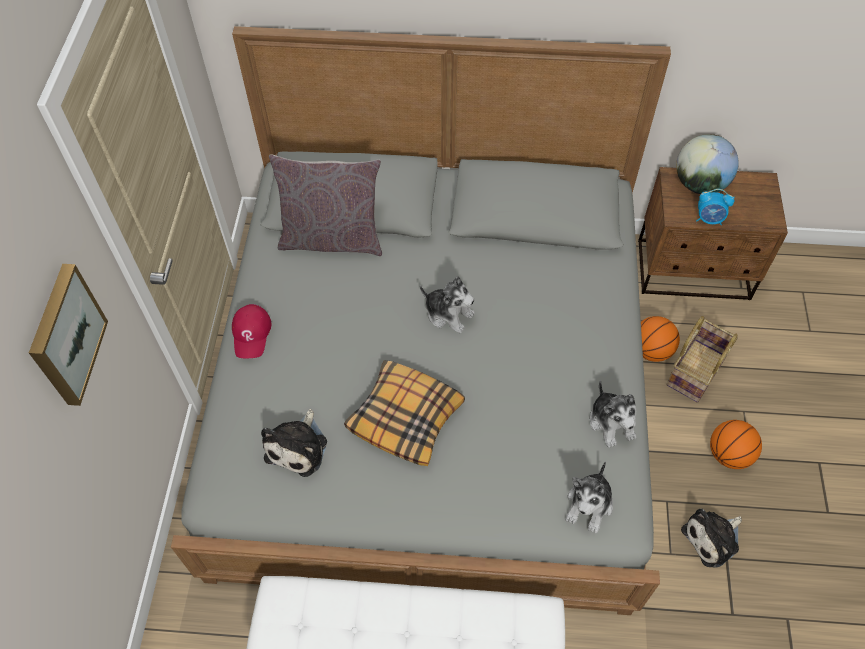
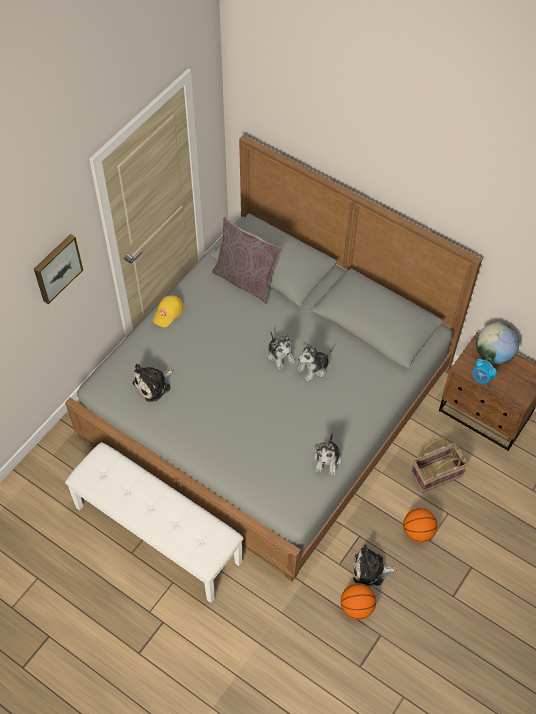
camera: 30 degrees right, 0 degrees up
red cap [232,304,271,358] -> yellow cap [153,296,183,327]
pillow [344,360,465,466] -> none
plush toy [566,461,613,533] -> plush toy moved to [297,341,332,381]
basketball [641,316,680,362] -> basketball moved to [341,583,376,620]

